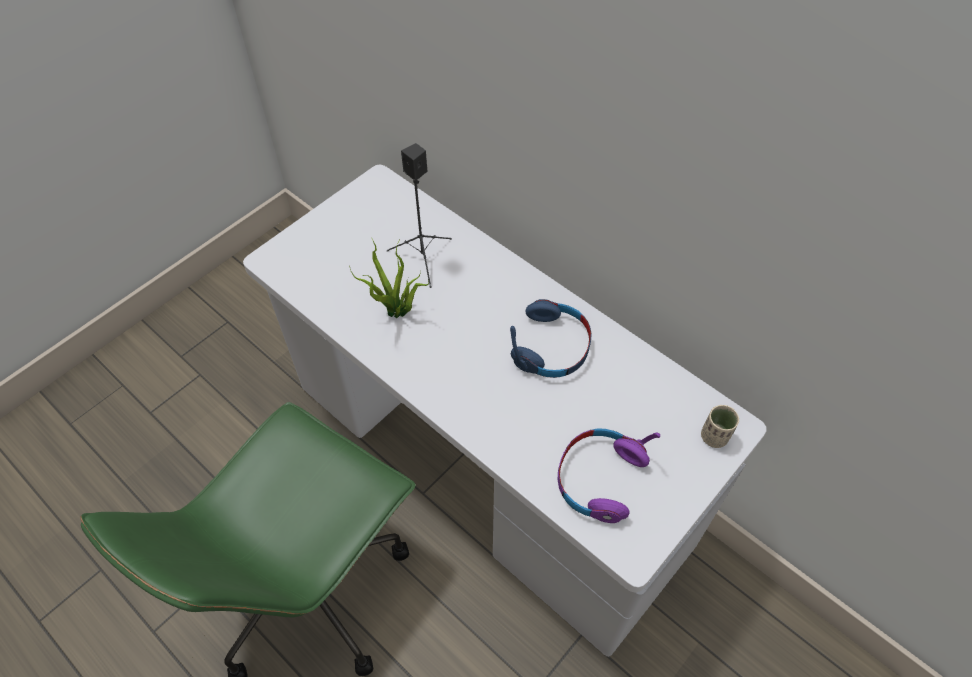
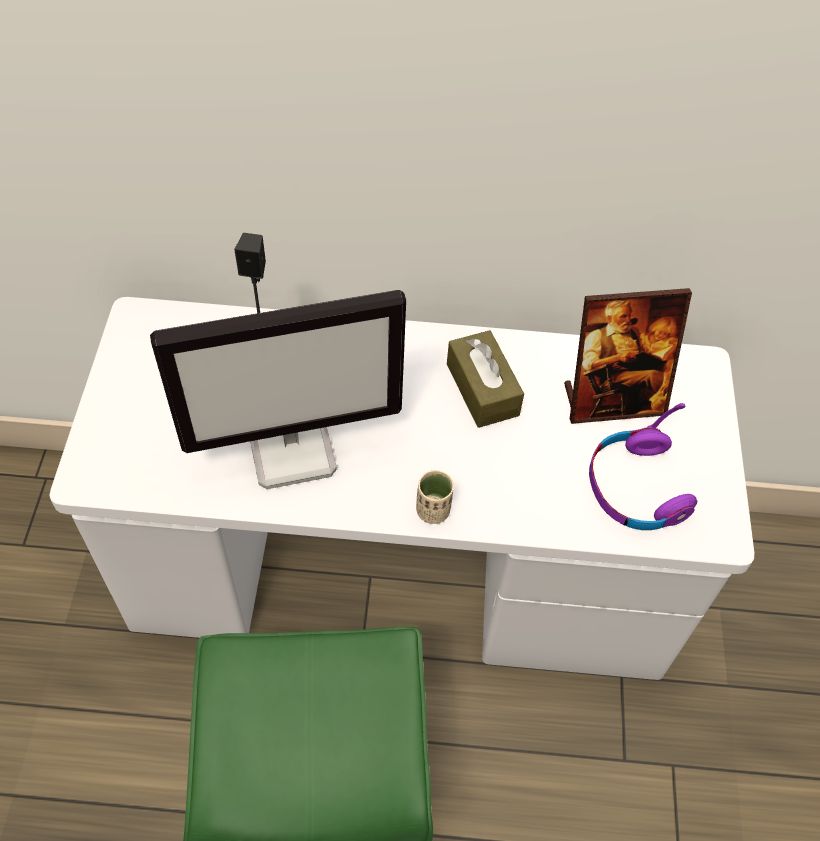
camera: 40 degrees left, 0 degrees up
potted plant [349,237,429,319] -> monitor [150,290,406,489]
blue headphones [510,299,592,378] -> brown tissue box [447,330,524,428]
beige cup [701,405,739,448] -> beige cup moved to [416,470,454,524]
none -> picture frame [564,288,692,424]

